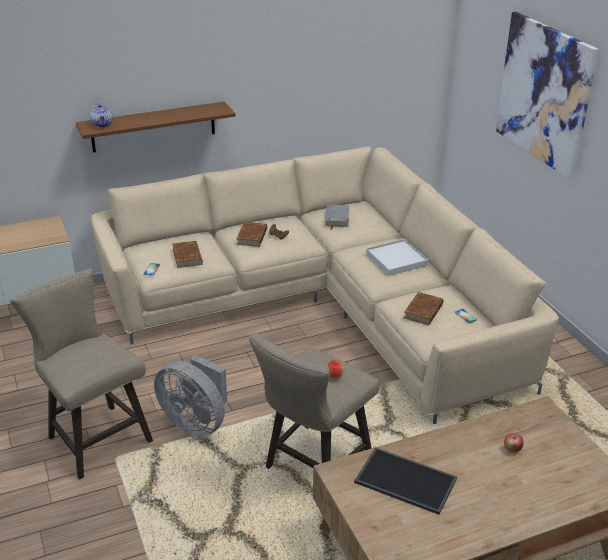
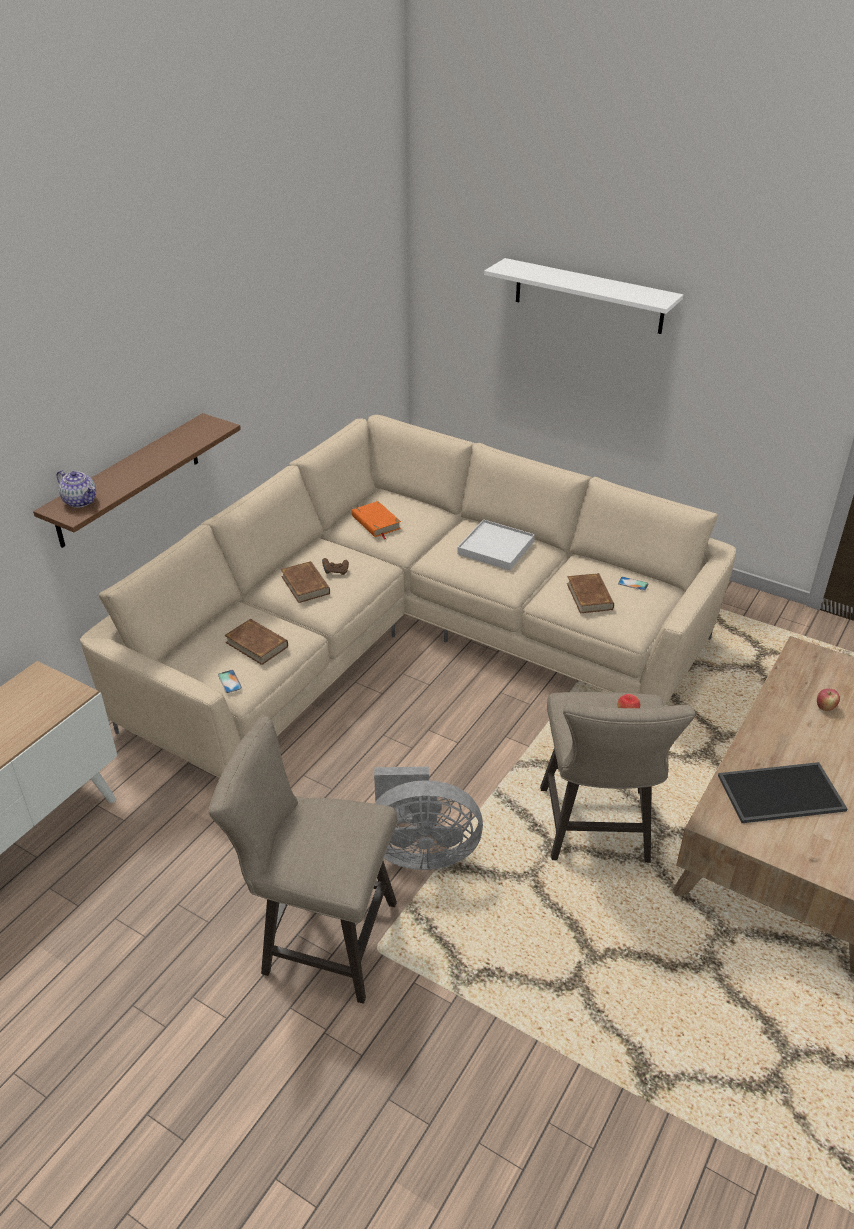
camera: 35 degrees left, 5 degrees up
grey book [325,204,349,230] -> orange book [352,501,401,539]
picture [496,12,599,179] -> white shelf [484,258,683,334]

